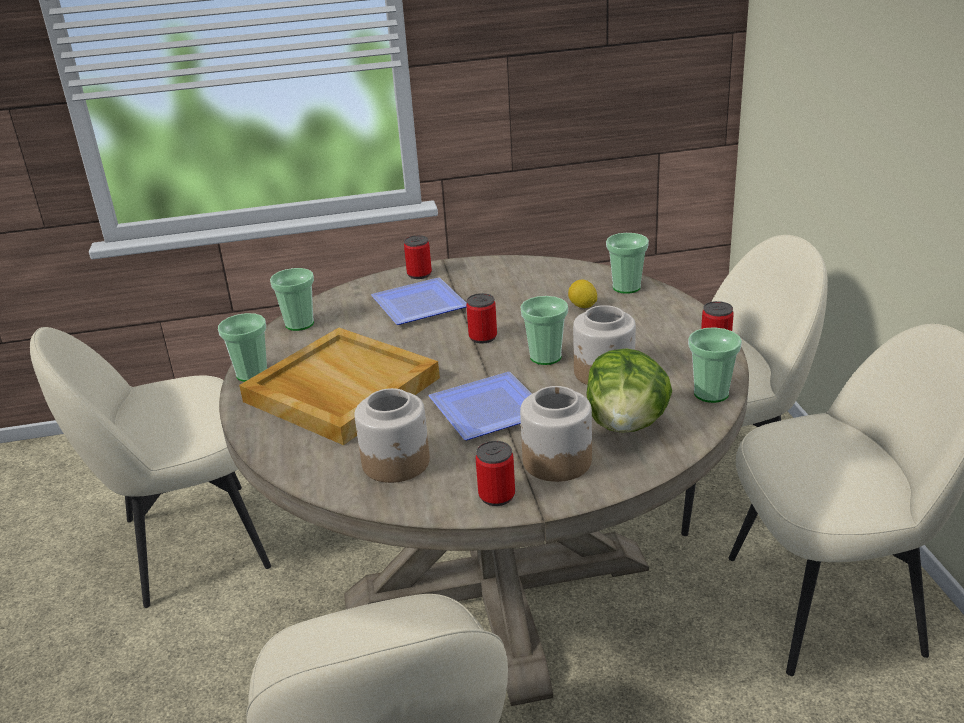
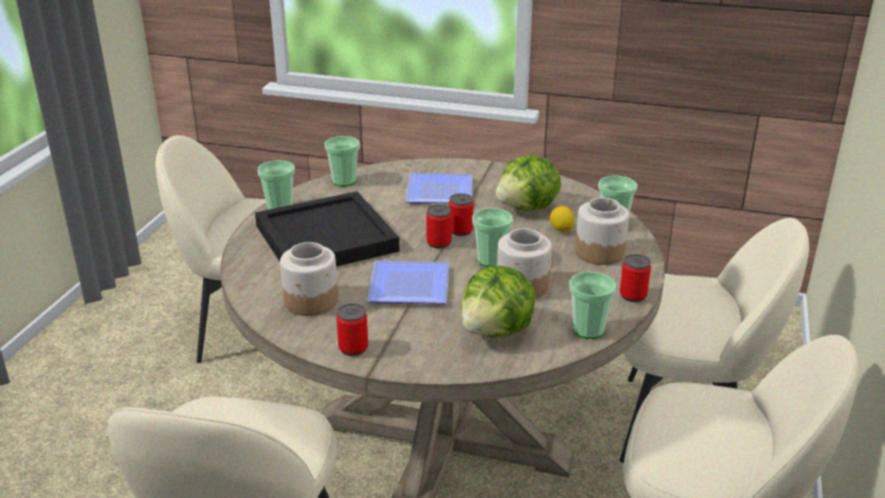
camera: 25 degrees right, 0 degrees up
beige tray [239,328,440,445] -> black tray [255,191,400,267]
can [404,235,432,279] -> can moved to [426,205,452,248]
jar [520,386,592,482] -> jar moved to [575,198,629,265]
none -> lettuce [496,155,561,211]

